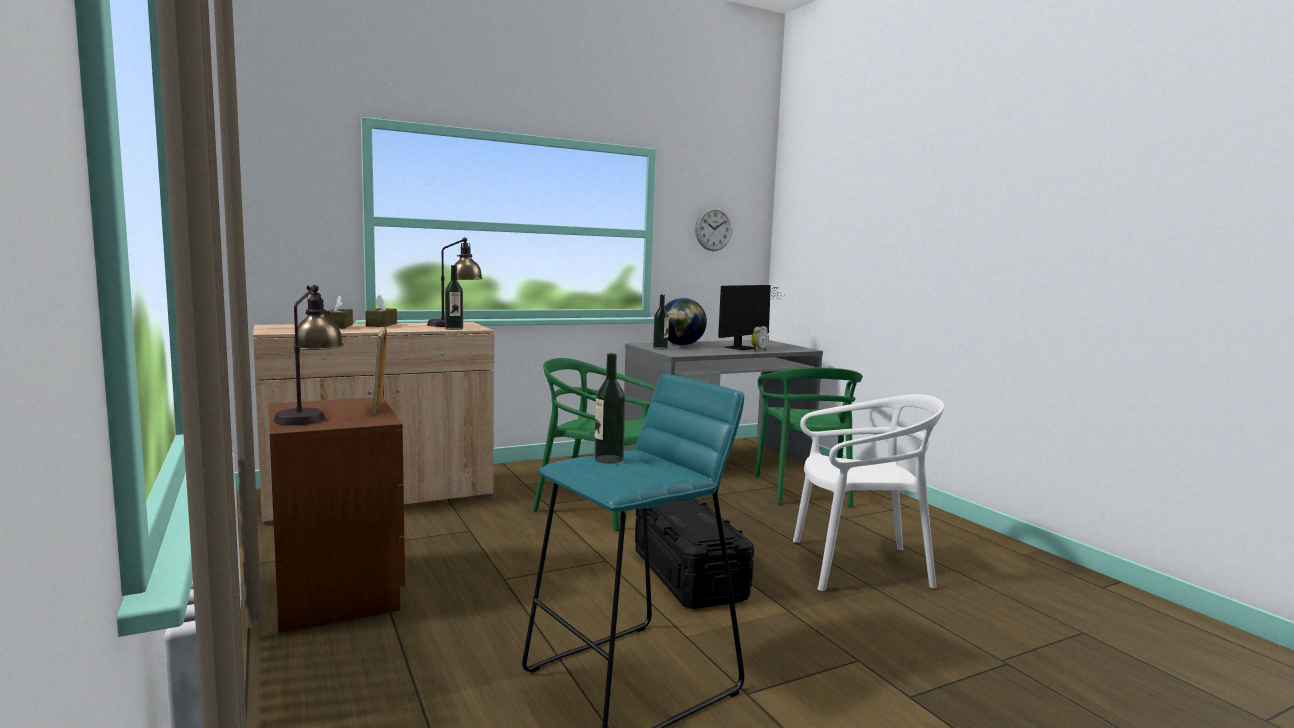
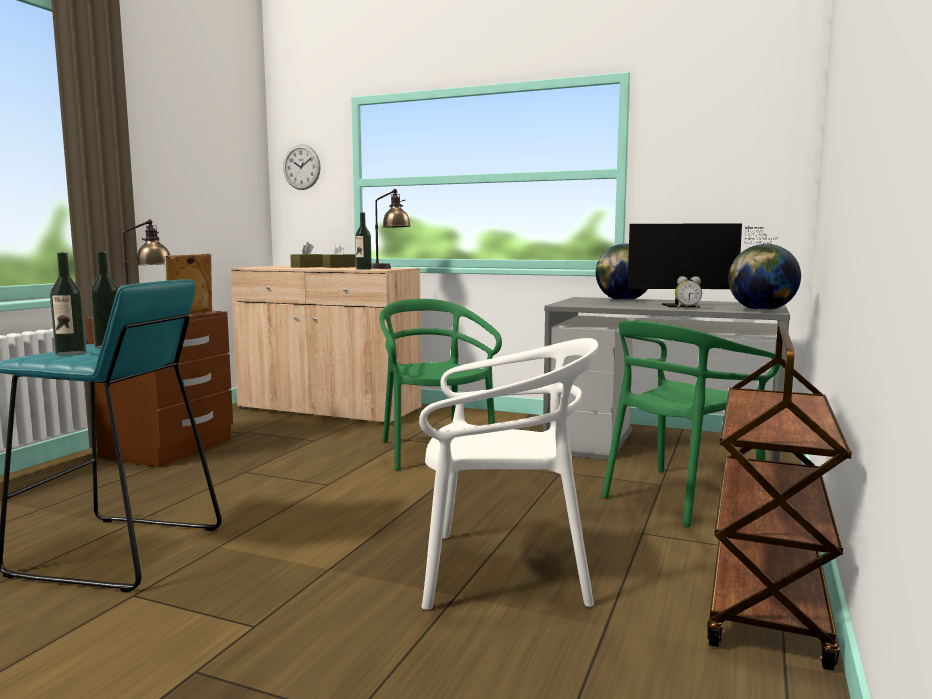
camera: 50 degrees right, 0 degrees up
black storage box [635,498,754,609] -> none
bottle [653,295,669,349] -> bottle moved to [50,253,87,356]
wall clock [695,207,733,251] -> wall clock moved to [283,145,321,190]
white chair [793,394,944,591] -> white chair turned 45 degrees counterclockwise [419,338,598,610]
none -> brown cart [707,322,852,671]
none -> globe [728,244,801,311]

